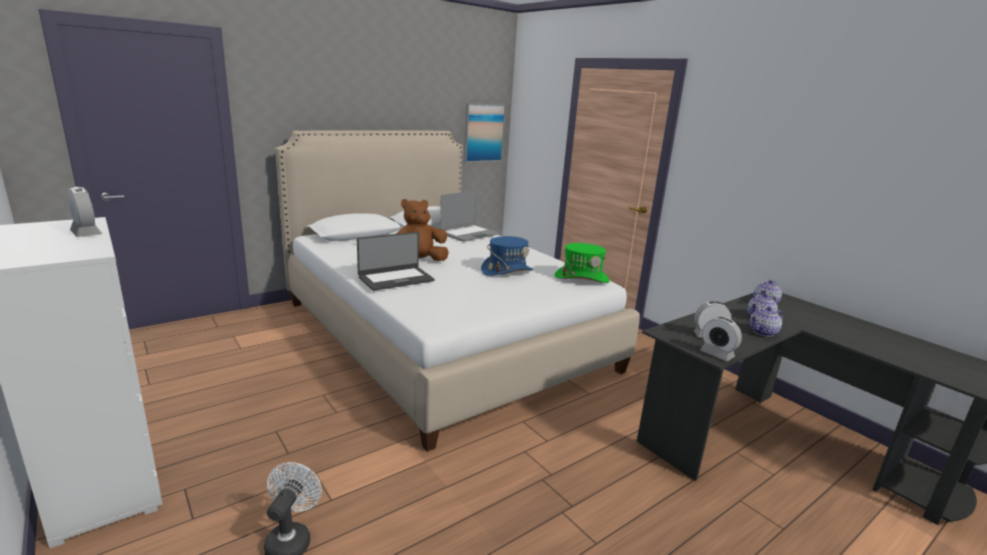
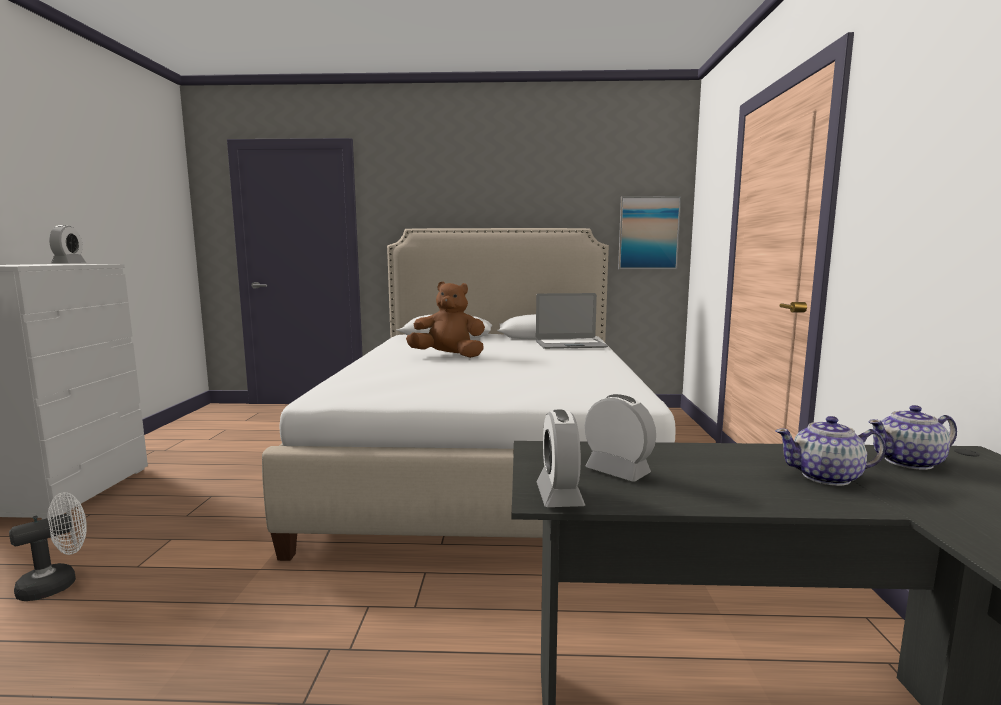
camera: 40 degrees right, 10 degrees down
laptop [357,232,435,291] -> none
blue hat [481,236,533,276] -> none
green hat [555,243,610,283] -> none
teapot [750,306,784,337] -> none

